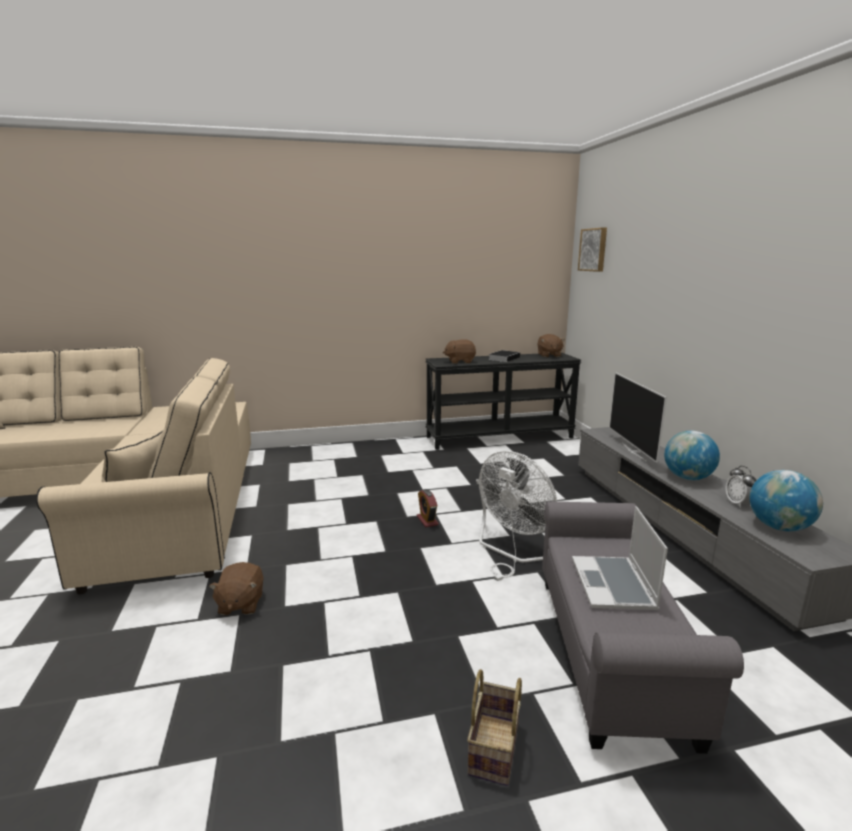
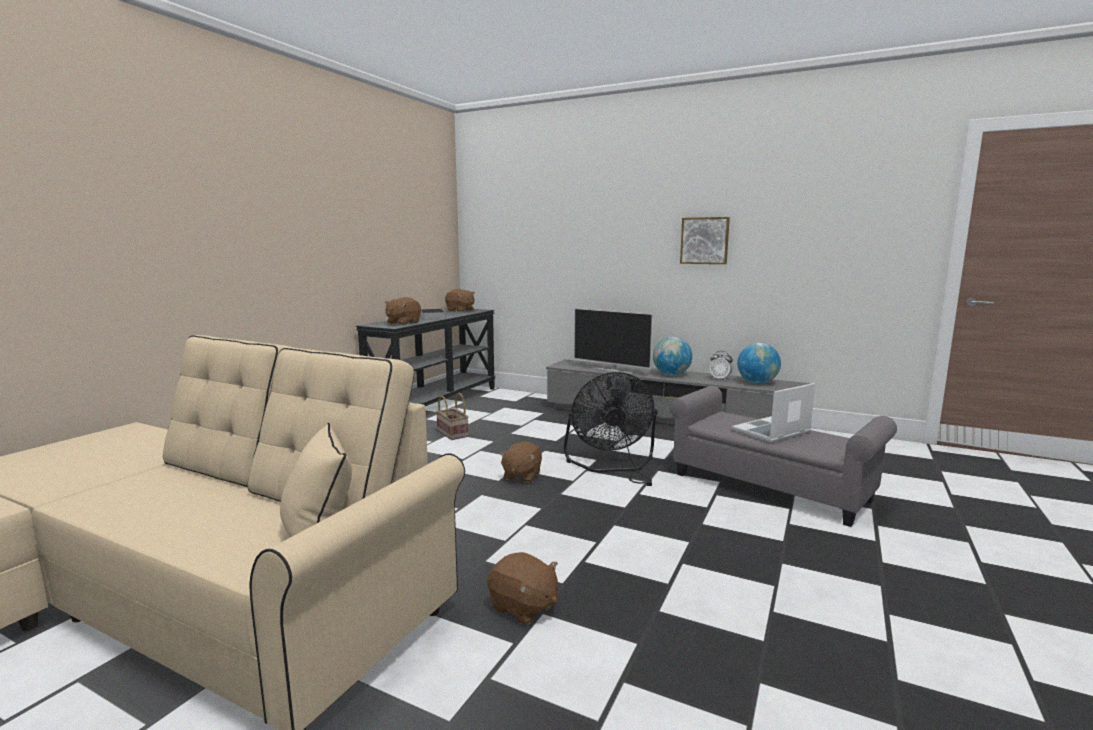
camera: 50 degrees left, 5 degrees down
alarm clock [417,489,439,527] -> brown plush toy [500,442,542,483]
basket [467,669,522,786] -> basket moved to [436,393,469,440]
white fan [476,451,557,581] -> black fan [564,372,658,486]
laptop [572,506,668,610] -> laptop turned 105 degrees clockwise [732,383,815,443]
picture [578,227,607,272] -> picture moved to [680,217,730,264]

